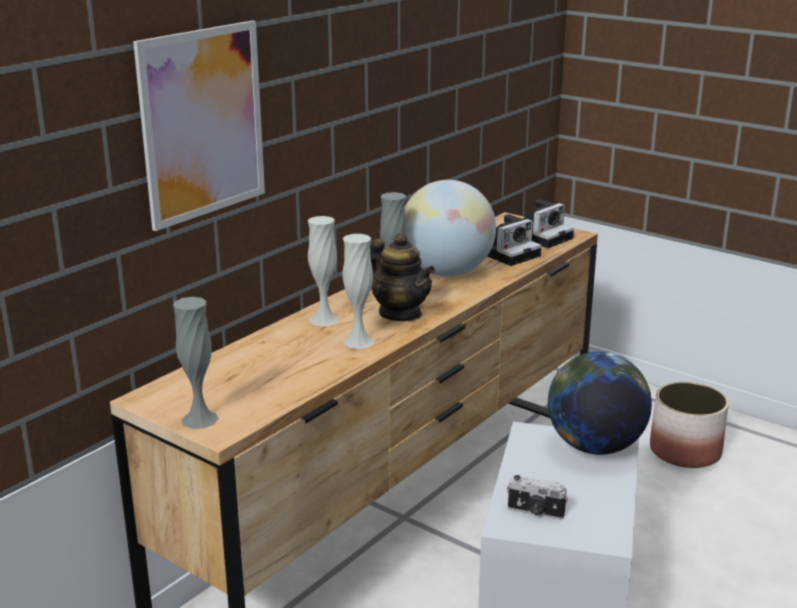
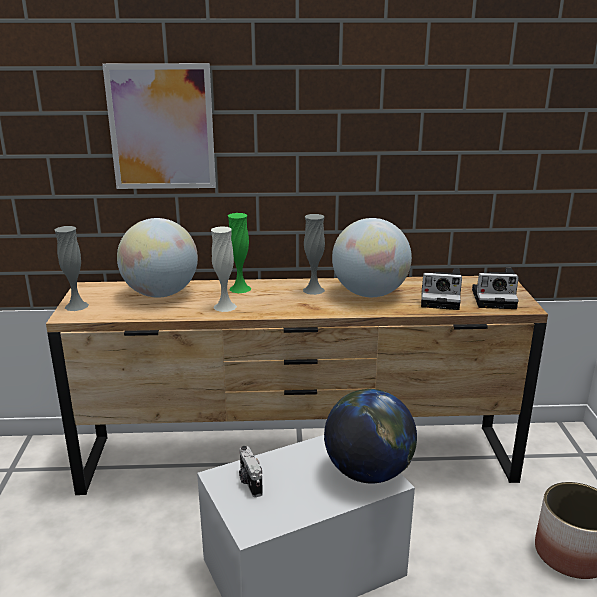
camera: 50 degrees right, 0 degrees up
white vase [308,216,339,326] -> green vase [228,213,251,293]
teapot [370,233,435,321] -> none
none -> globe [117,218,198,298]

